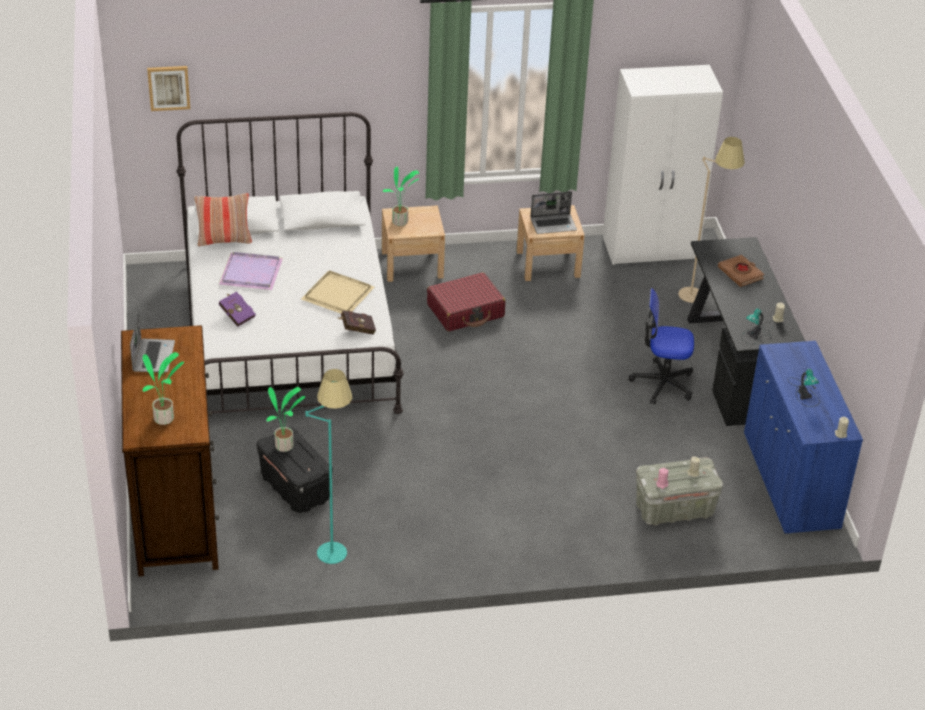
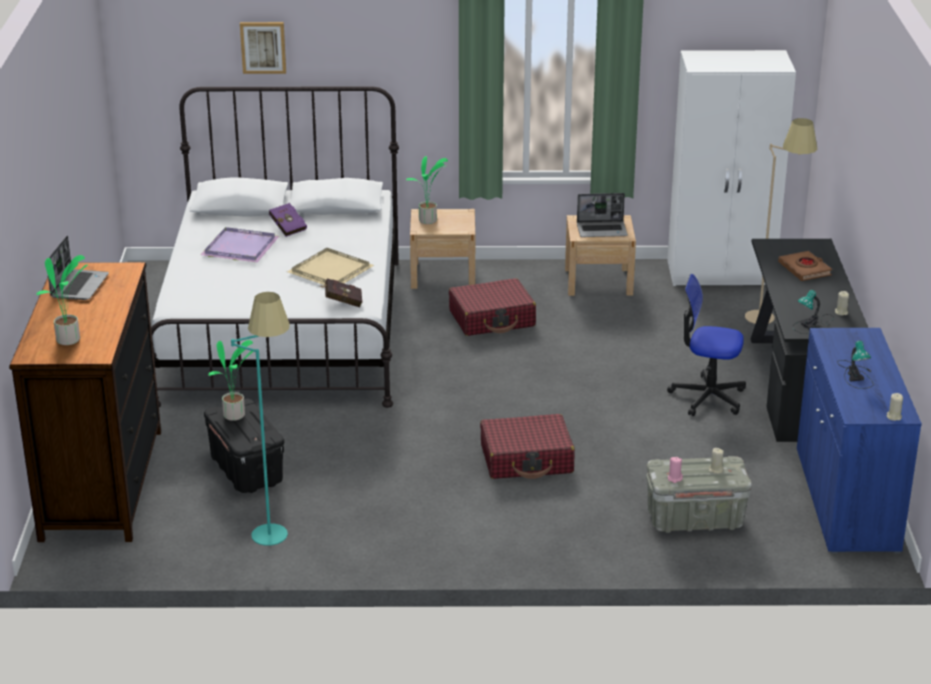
camera: 10 degrees right, 10 degrees down
picture [147,66,190,111] -> picture moved to [240,22,286,74]
pillow [194,193,252,246] -> none
purple book [218,291,256,327] -> purple book moved to [269,203,307,237]
none -> red suitcase [480,414,575,479]

